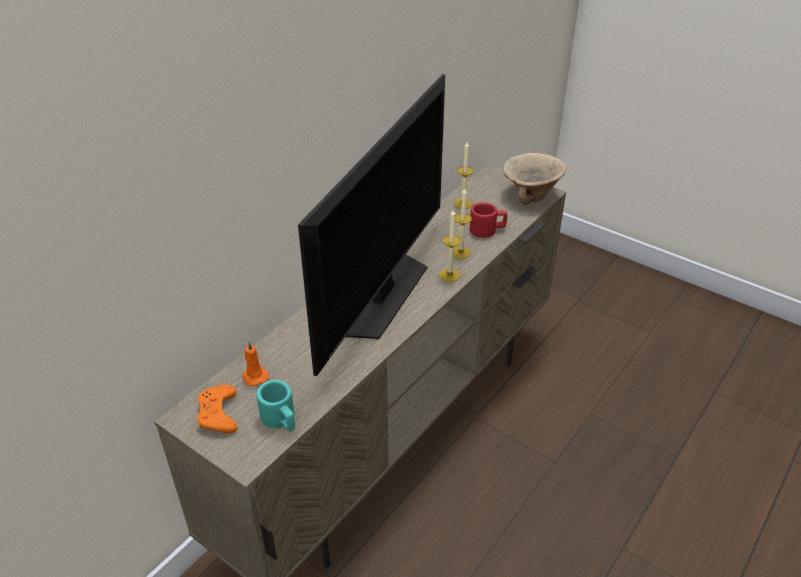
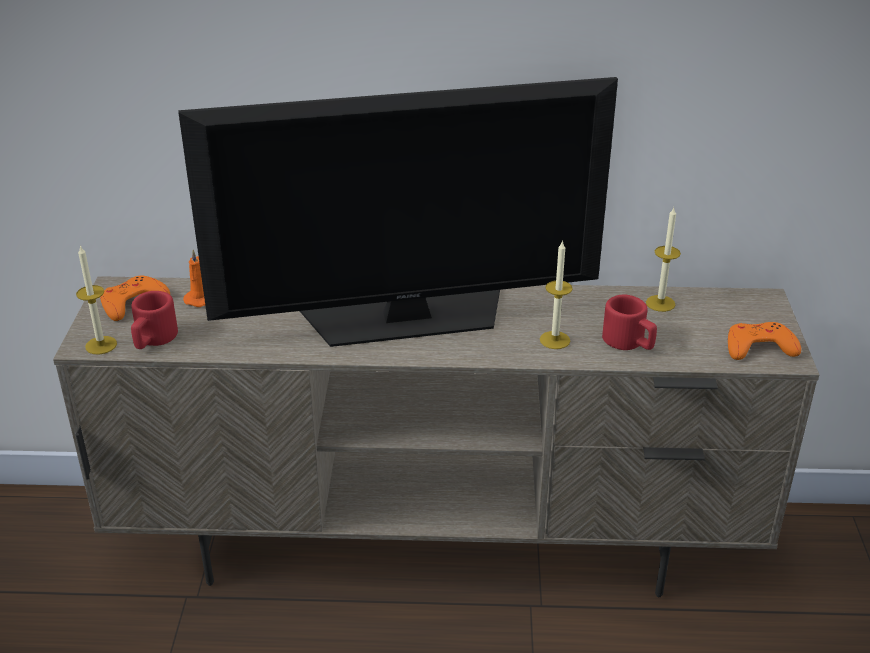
camera: 55 degrees right, 5 degrees down
turquoise mug [256,380,295,431] -> red mug [131,291,178,349]
candle [439,210,461,282] -> candle moved to [76,245,117,354]
beige bowl [503,153,567,205] -> orange game controller [728,322,801,360]

